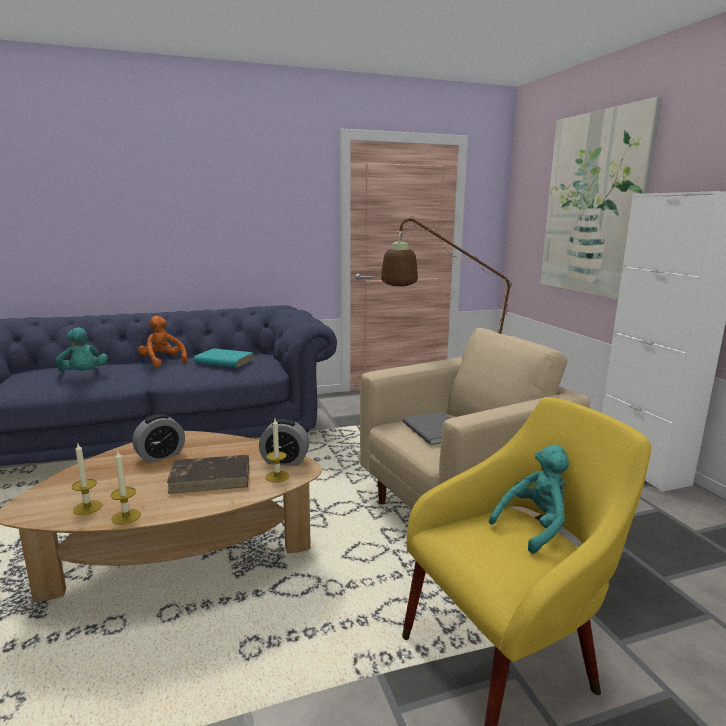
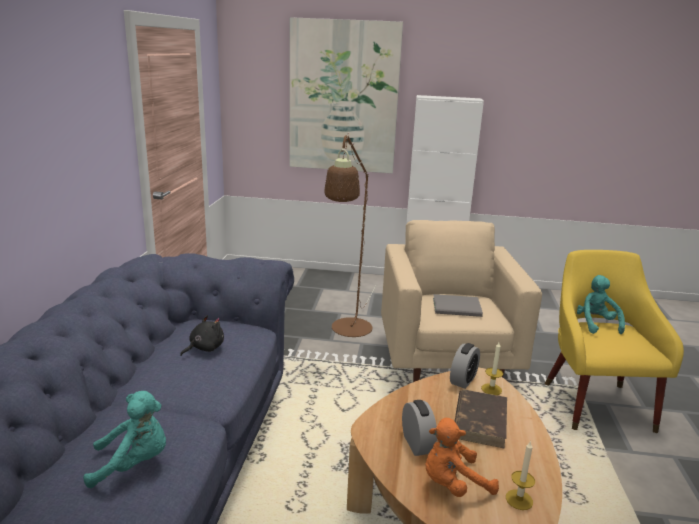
camera: 65 degrees left, 5 degrees up
candle [110,450,141,525] -> none
orange plush toy [138,316,187,367] -> orange plush toy moved to [425,418,499,497]
turquoise book [194,348,254,368] -> black plush toy [180,315,224,356]

